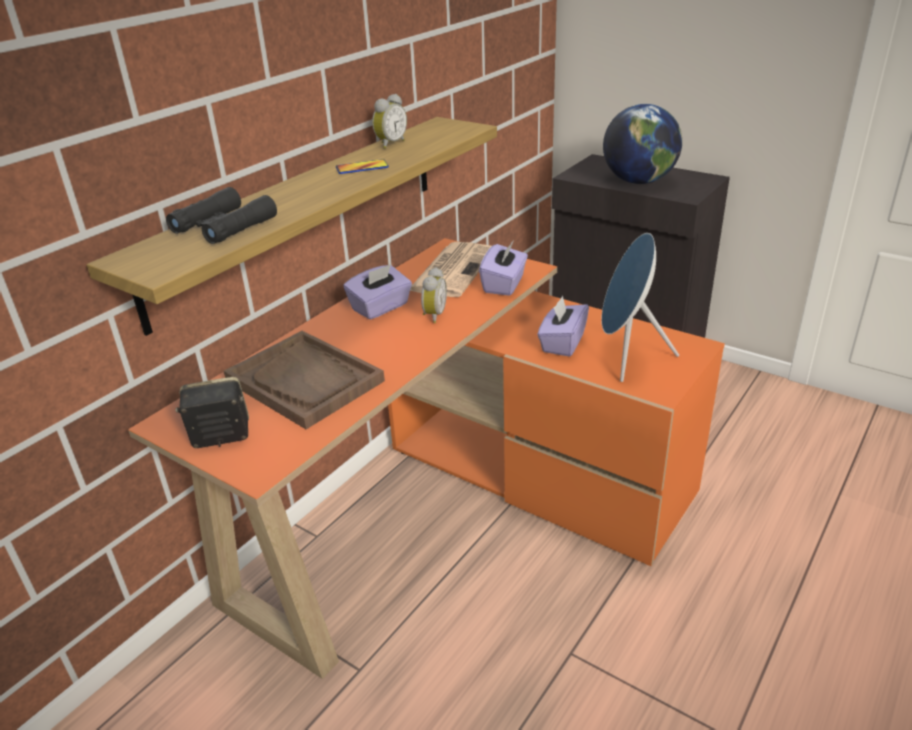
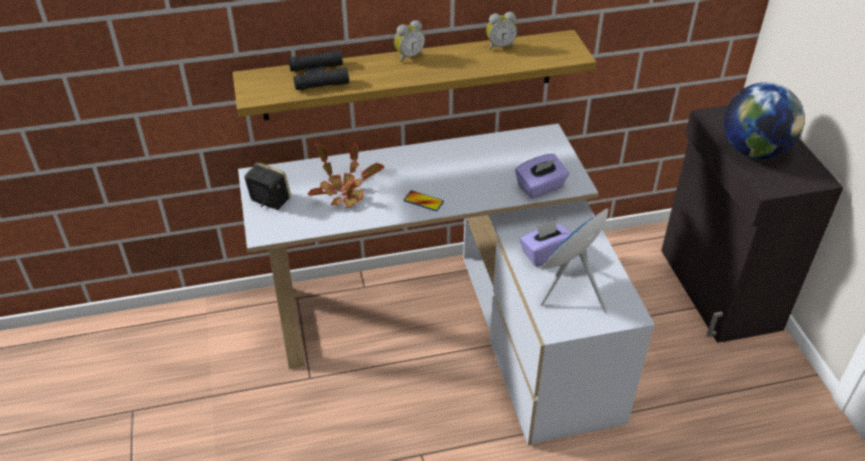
camera: 40 degrees right, 10 degrees up
orange desk [128,238,725,679] -> white desk [238,124,655,445]
brown tray [224,331,385,429] -> potted plant [308,143,385,208]
phone [336,159,389,174] -> phone moved to [404,190,444,211]
purple tissue box [343,264,412,319] -> none
newspaper [410,242,492,297] -> none
alarm clock [421,267,447,323] -> alarm clock moved to [394,20,425,62]

